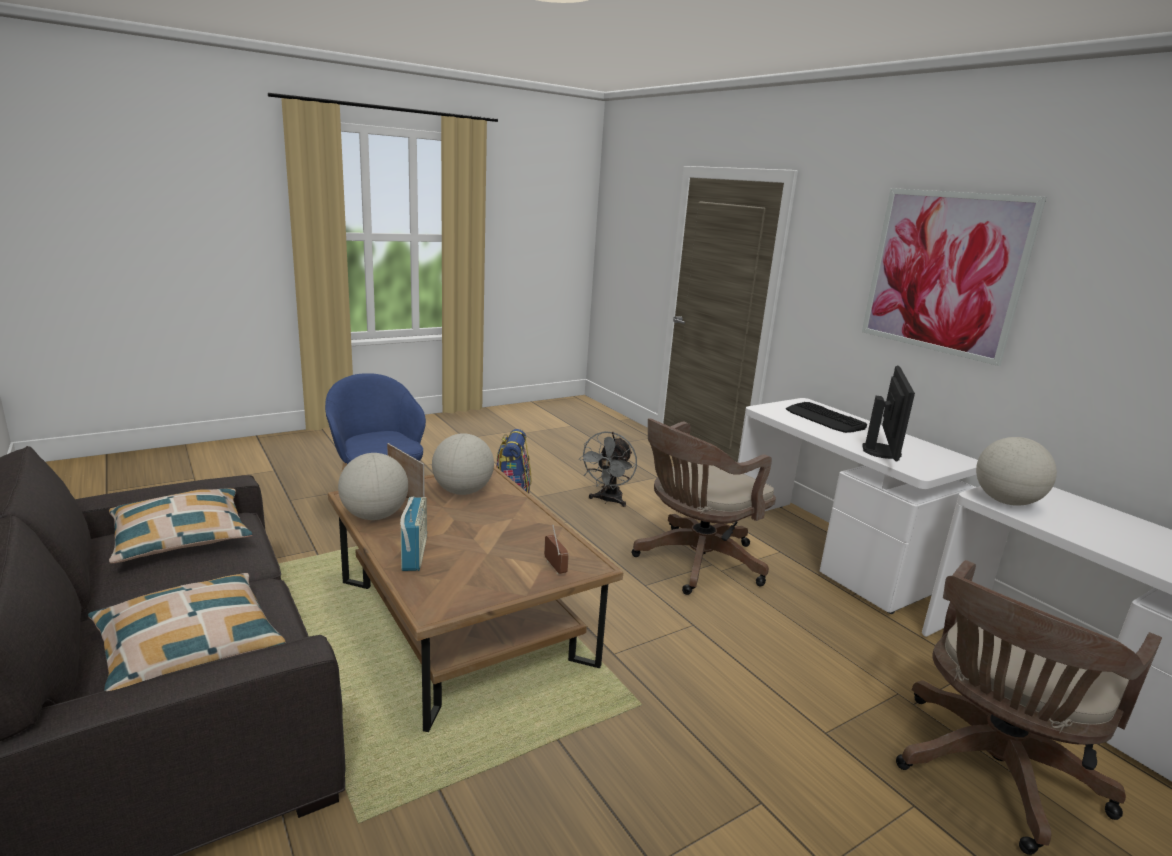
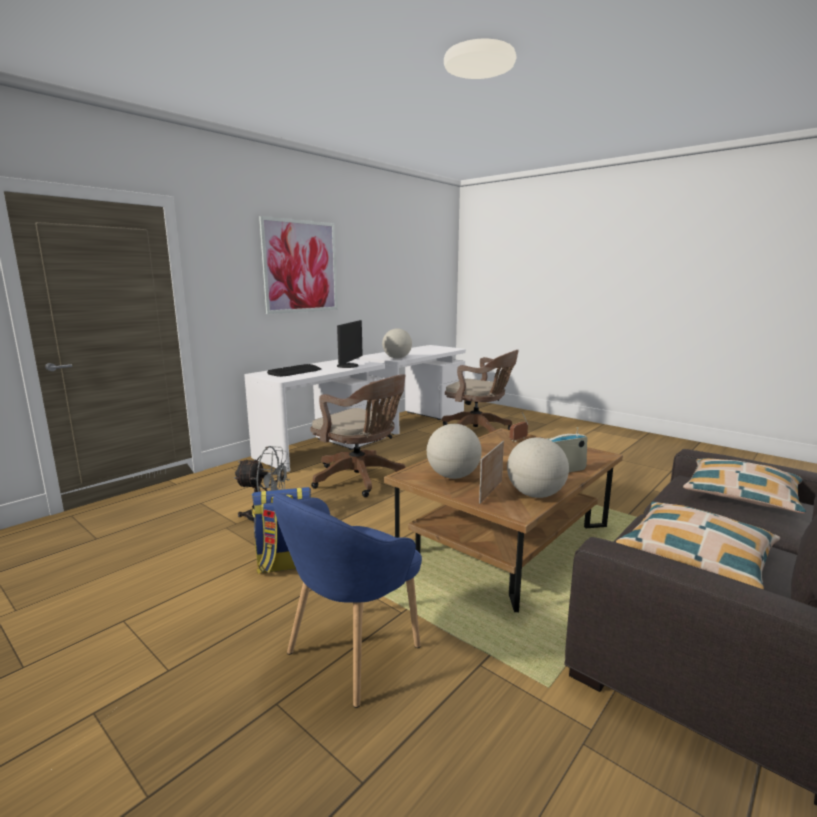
camera: 105 degrees left, 5 degrees down
monitor [862,366,915,462] -> monitor turned 105 degrees clockwise [337,320,363,368]

